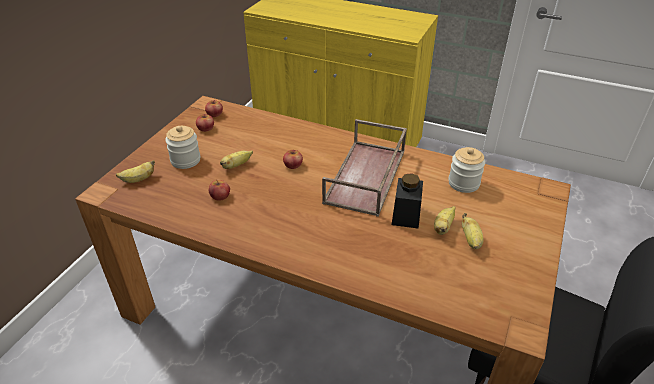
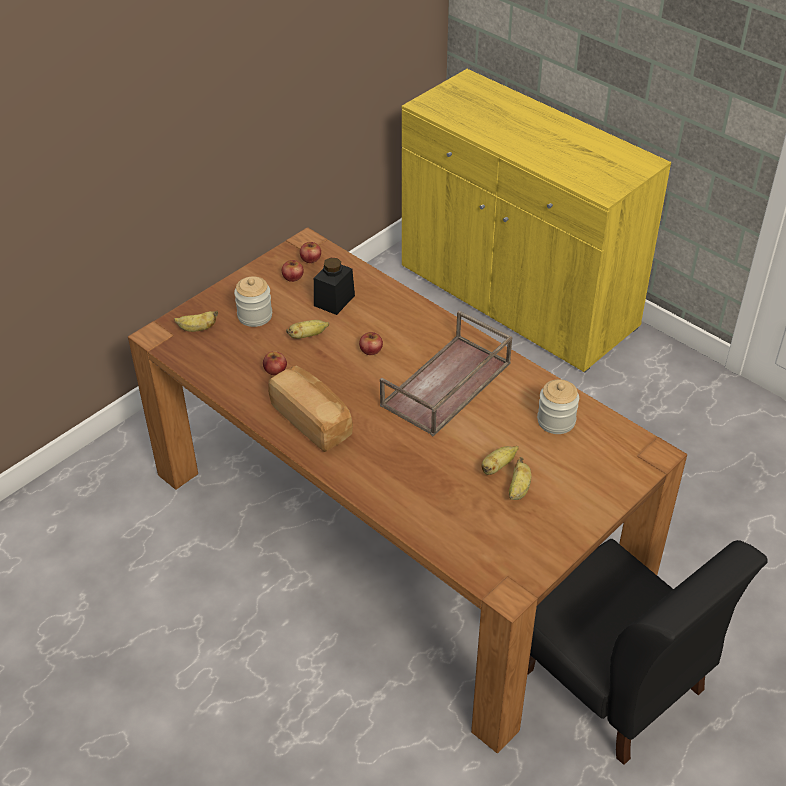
camera: 20 degrees right, 5 degrees up
black jar [392,173,423,228] -> black jar moved to [314,258,355,315]
none -> bread [268,366,353,452]

